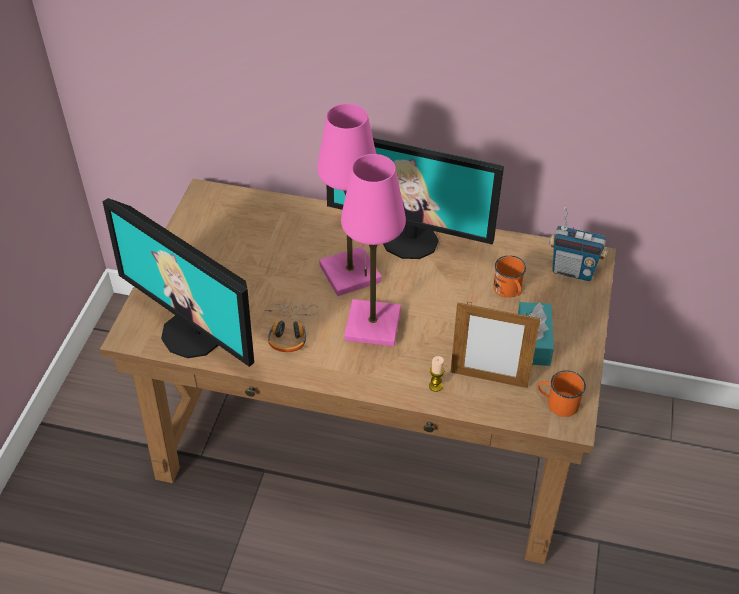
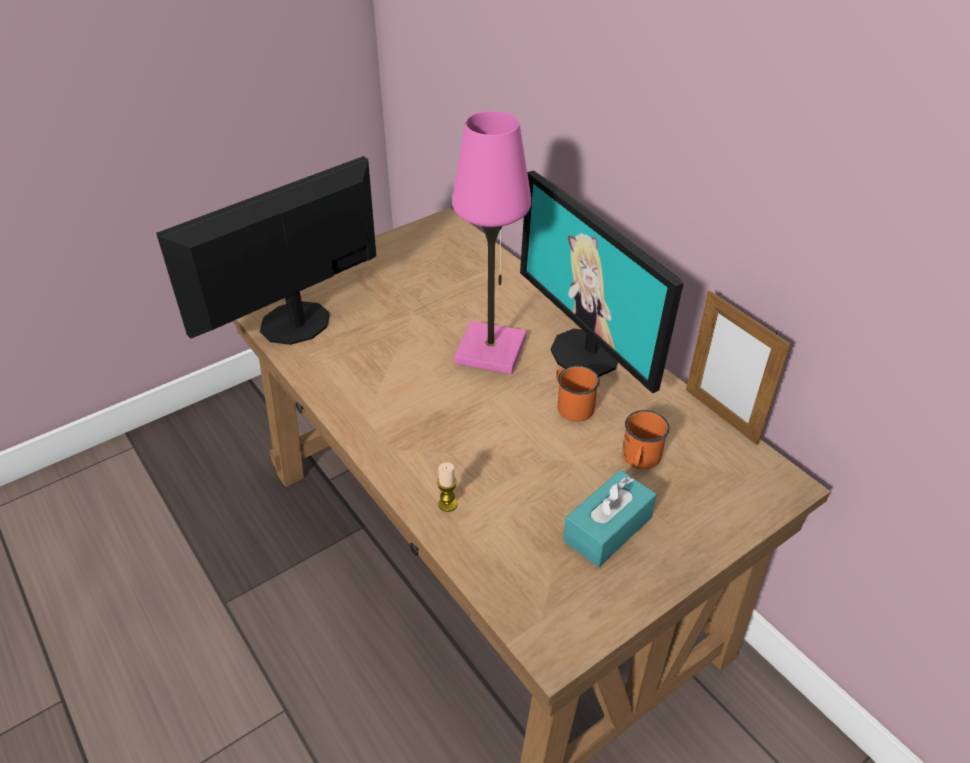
camera: 40 degrees right, 5 degrees down
monitor [103,198,254,367] -> monitor turned 60 degrees clockwise [156,156,376,345]
headphones [265,302,319,352] -> none
pink table lamp [341,154,406,347] -> none
picture frame [451,302,541,388] -> picture frame moved to [686,290,791,445]
orange mug [538,370,586,417] -> orange mug moved to [556,366,600,421]
radio [549,207,608,281] -> none

